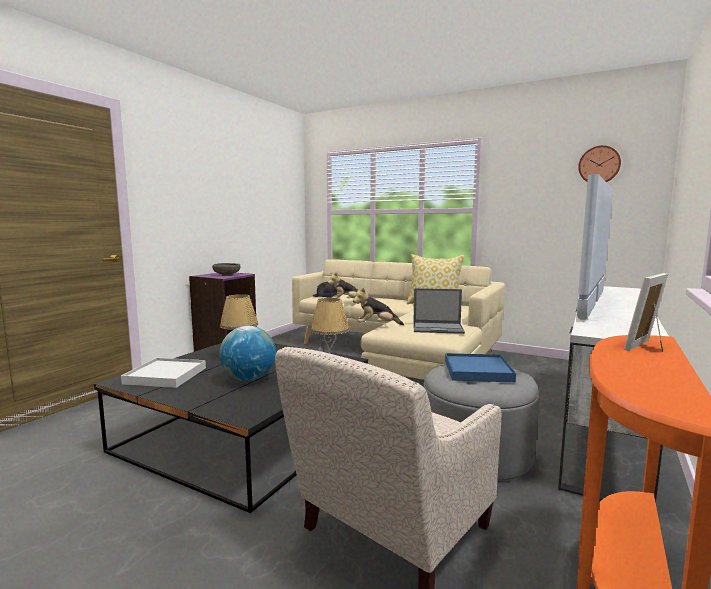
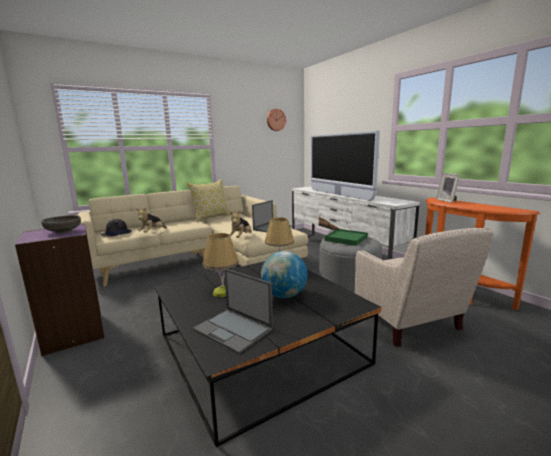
camera: 60 degrees left, 5 degrees up
white tray [121,358,206,388] -> laptop [193,269,273,354]
blue tray [445,353,516,382] -> green tray [325,229,368,246]

